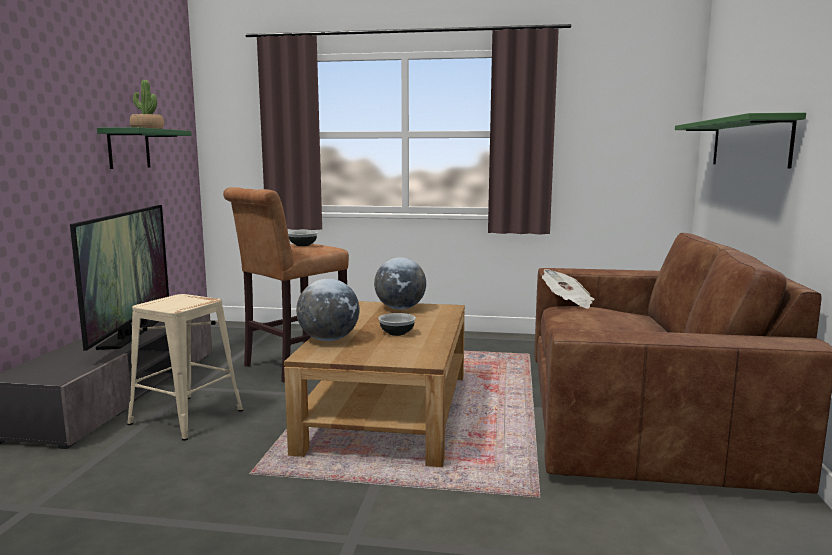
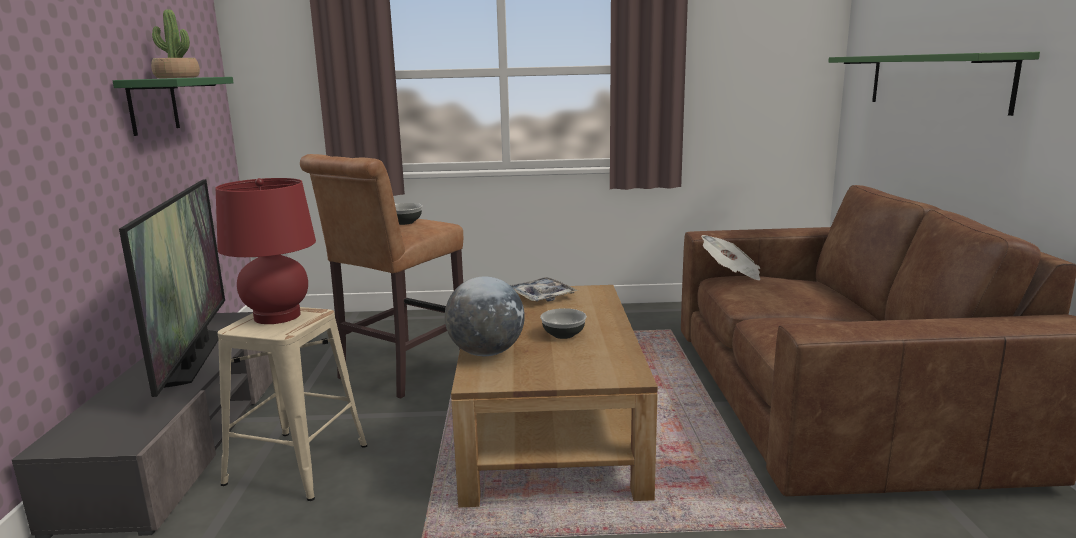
camera: 10 degrees left, 5 degrees up
globe [374,257,426,310] -> tray [510,277,578,302]
none -> red table lamp [215,178,316,324]

